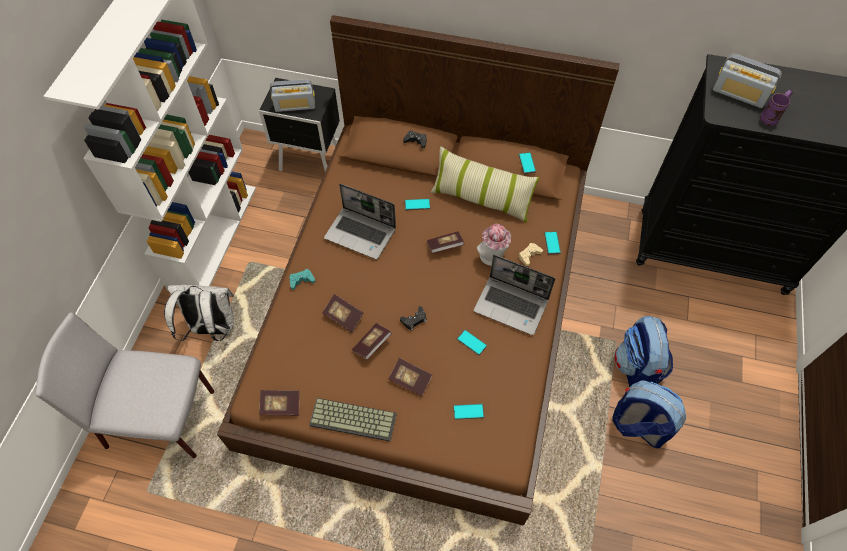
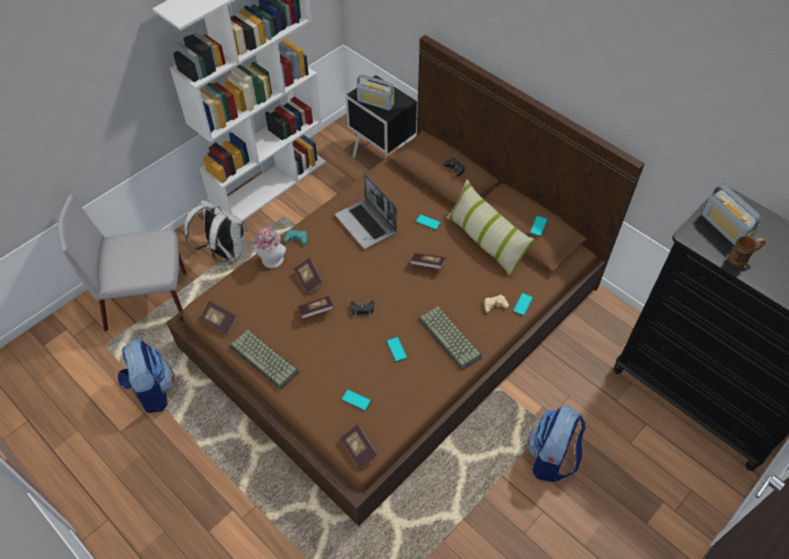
camera: 30 degrees right, 5 degrees down
grey chair [35,312,214,458] -> grey chair turned 45 degrees counterclockwise [58,194,187,331]
book [389,358,432,397] -> book moved to [340,424,378,469]
laptop [474,255,555,335] -> keyboard [418,306,483,370]
hat [477,224,511,266] -> hat moved to [254,227,286,268]
backpack [612,380,686,448] -> backpack moved to [118,339,174,413]
purple mug [760,90,793,126] -> brown mug [728,236,766,267]

